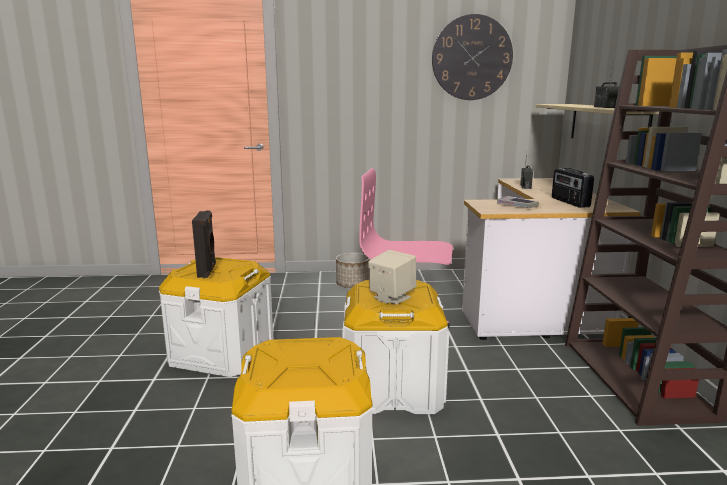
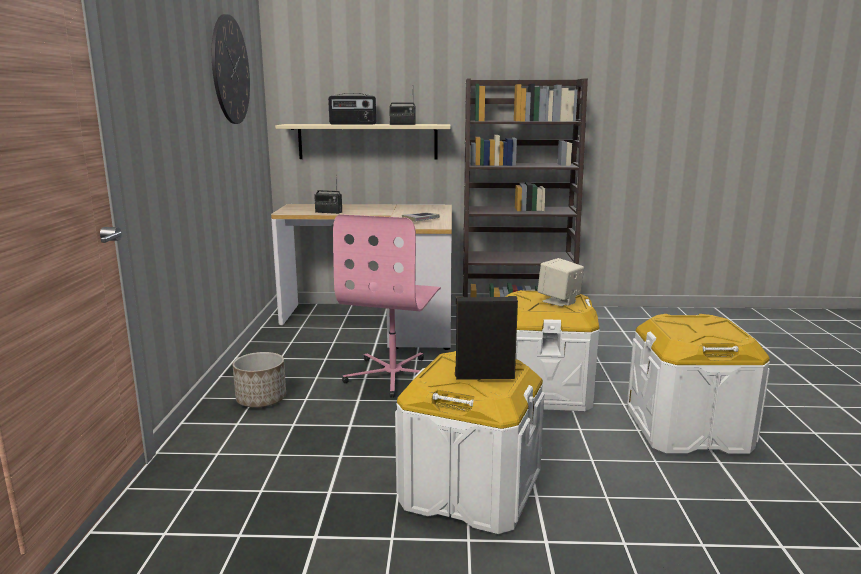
camera: 85 degrees left, 0 degrees up
radio [552,168,594,208] -> radio moved to [328,93,376,125]

